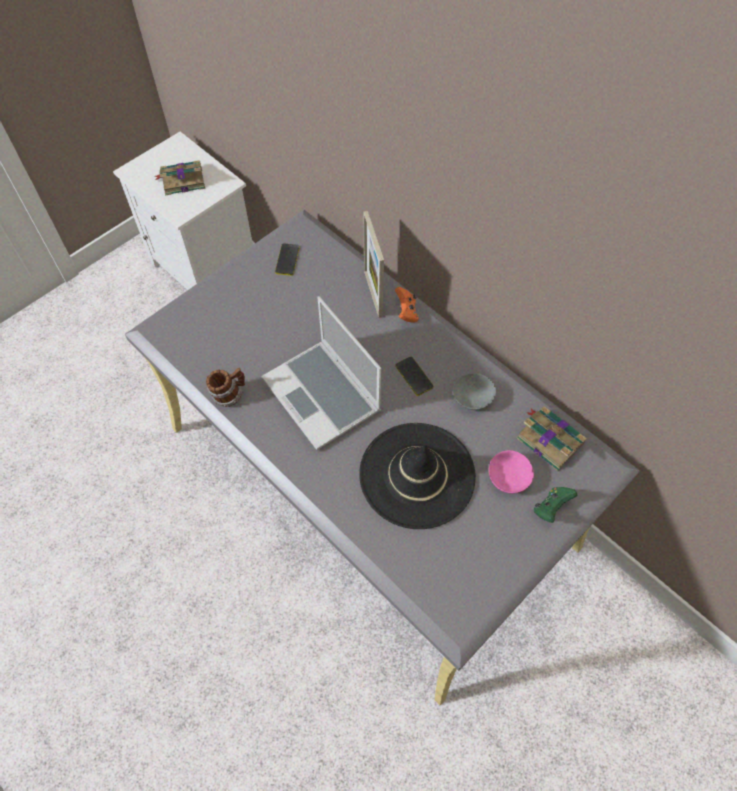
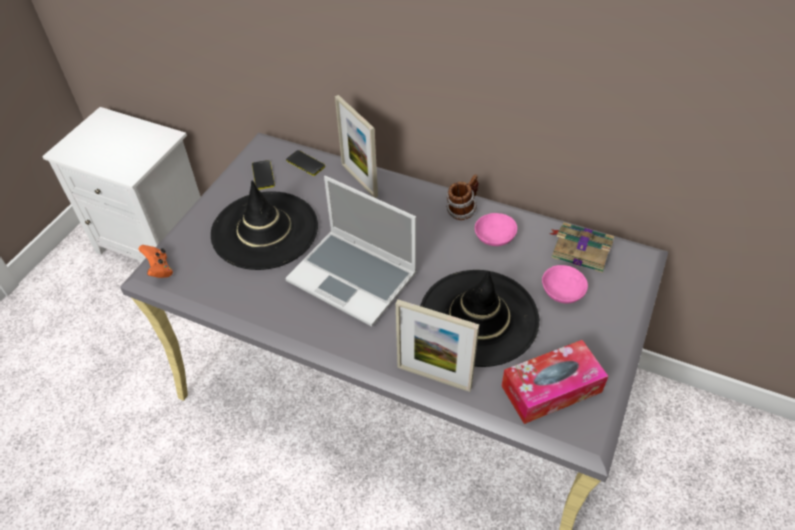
camera: 20 degrees left, 10 degrees down
book [155,160,205,195] -> none
mug [206,368,245,407] -> mug moved to [446,174,479,220]
orange game controller [395,287,419,323] -> orange game controller moved to [138,245,173,278]
phone [395,357,434,396] -> phone moved to [286,150,325,176]
grey bowl [452,373,496,410] -> pink bowl [475,213,517,246]
green game controller [534,487,577,523] -> none
none -> black hat [211,181,318,270]
none -> picture frame [396,299,479,392]
none -> tissue box [501,340,608,424]

